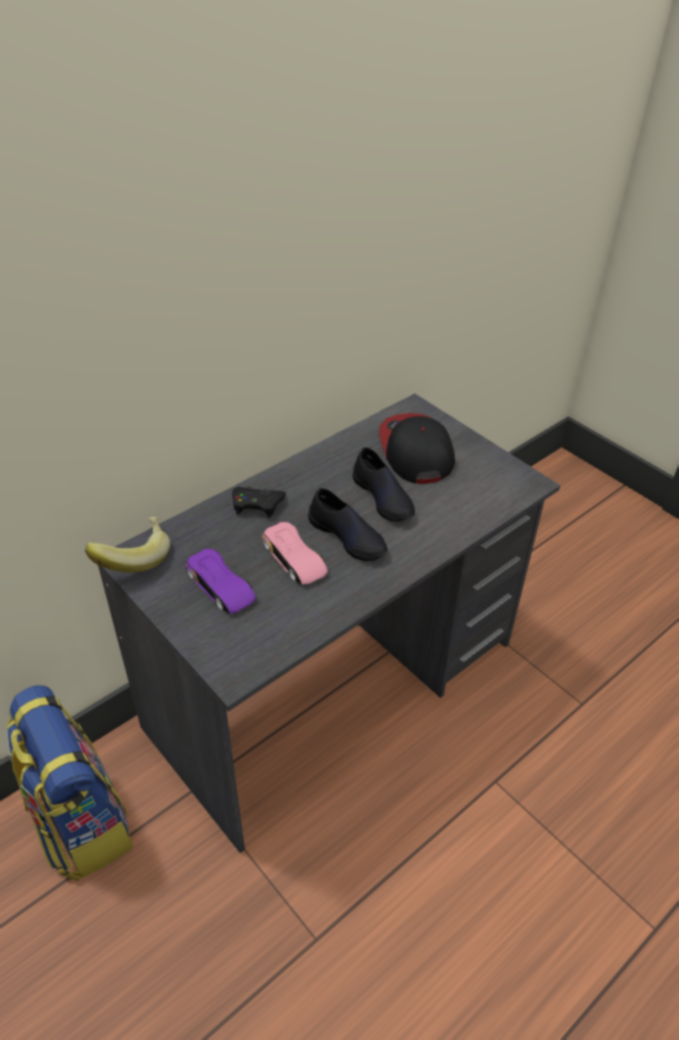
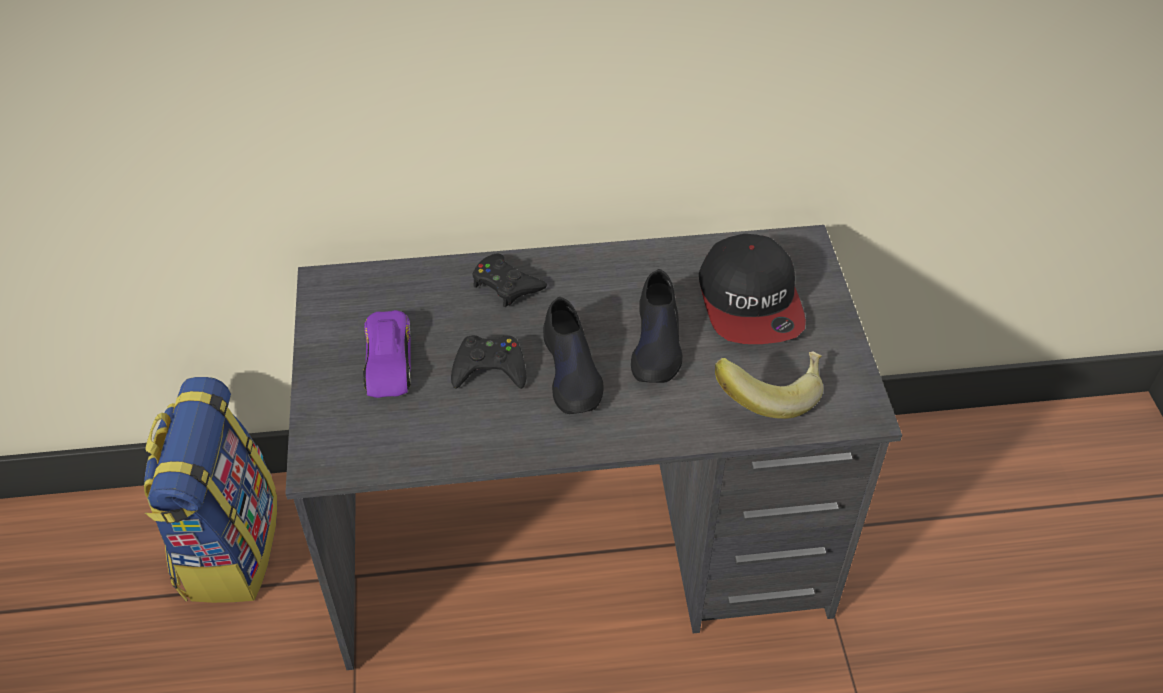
camera: 35 degrees right, 5 degrees up
banana [85,517,170,572] -> banana moved to [715,351,823,419]
pink toy car [262,522,328,585] -> black game controller [451,335,527,389]
cap [379,413,455,484] -> cap turned 150 degrees clockwise [699,234,806,344]

